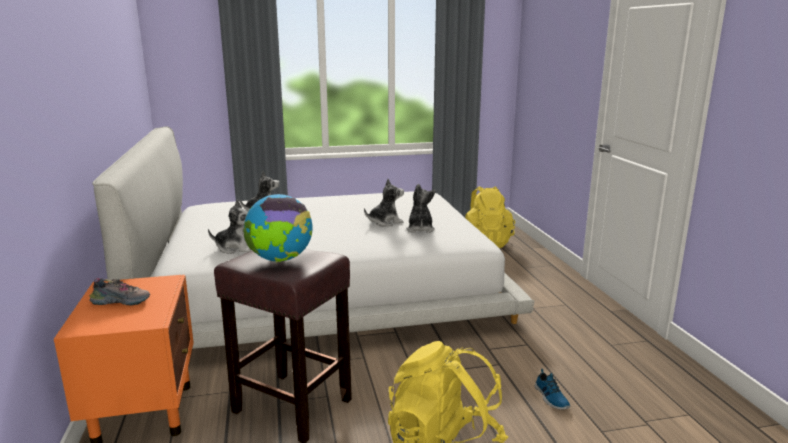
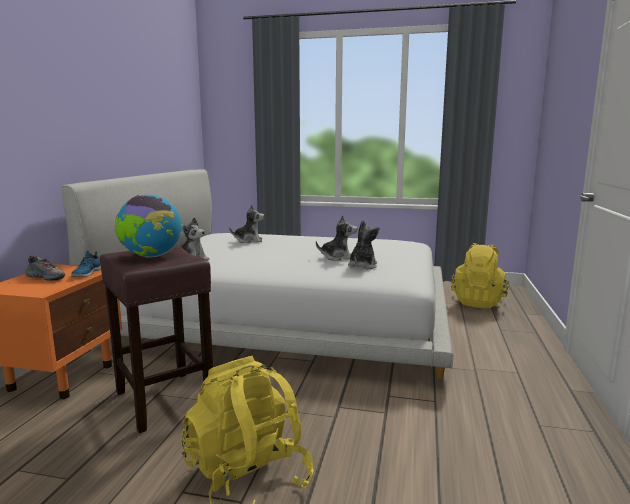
camera: 25 degrees right, 5 degrees down
shoe [535,369,571,410] -> shoe moved to [71,250,101,277]

